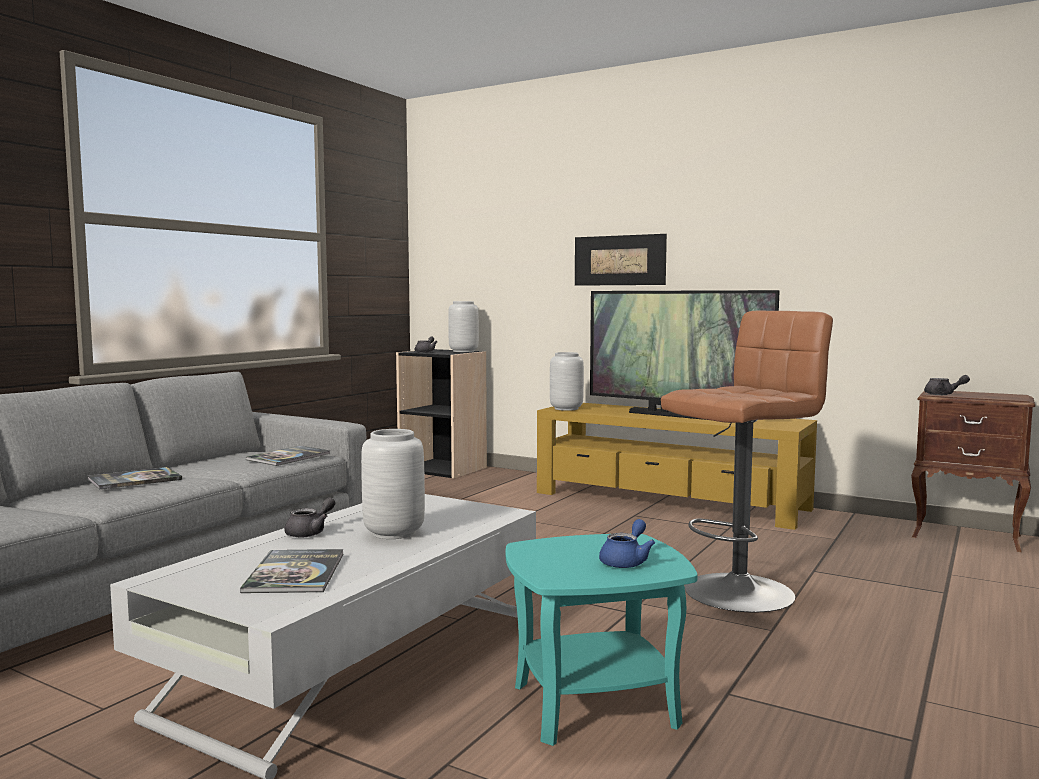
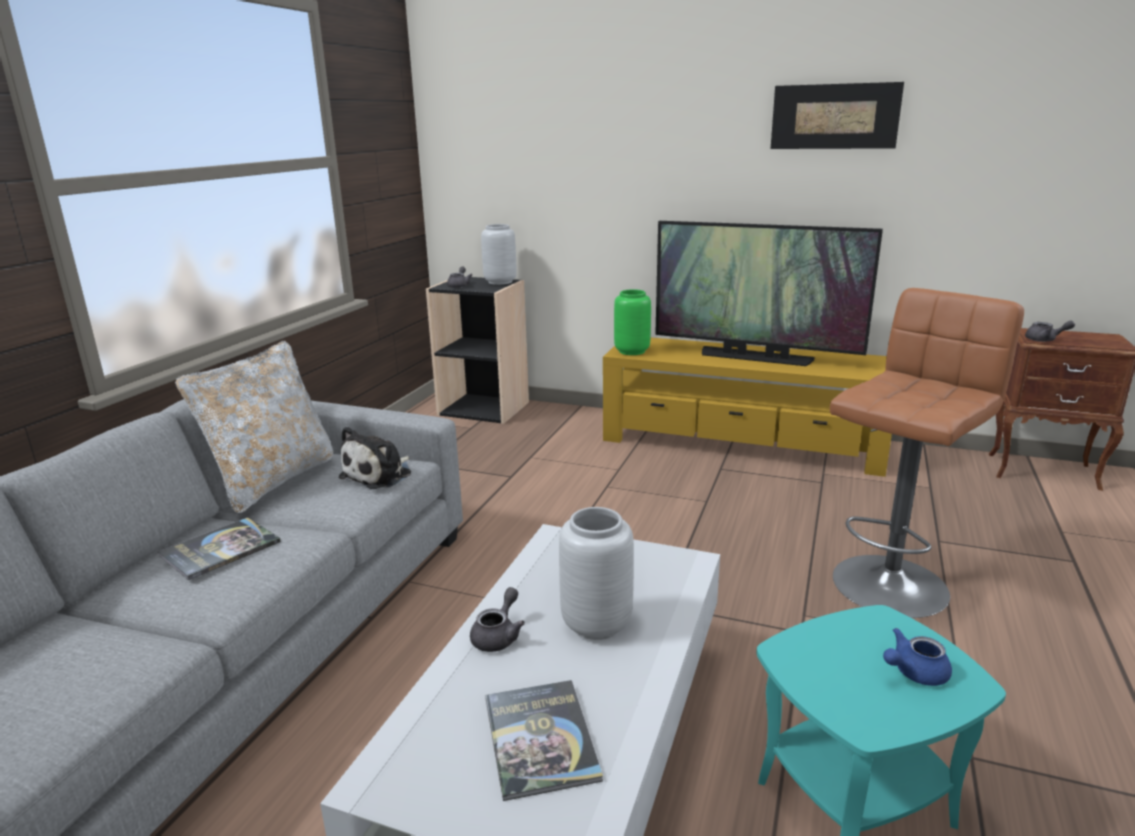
camera: 10 degrees left, 15 degrees up
book [246,446,330,466] -> plush toy [339,426,411,489]
grey vase [550,352,584,411] -> green vase [614,289,651,355]
picture [575,234,667,286] -> picture moved to [771,82,904,149]
blue teapot [599,519,655,568] -> blue teapot turned 135 degrees counterclockwise [883,628,952,686]
none -> white pillow [175,341,333,513]

